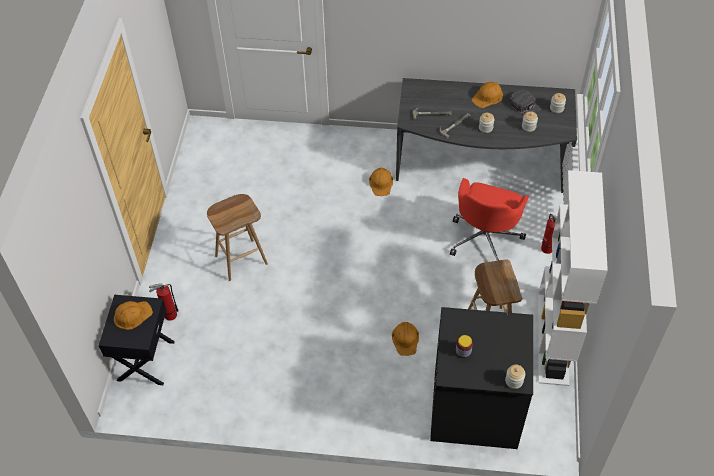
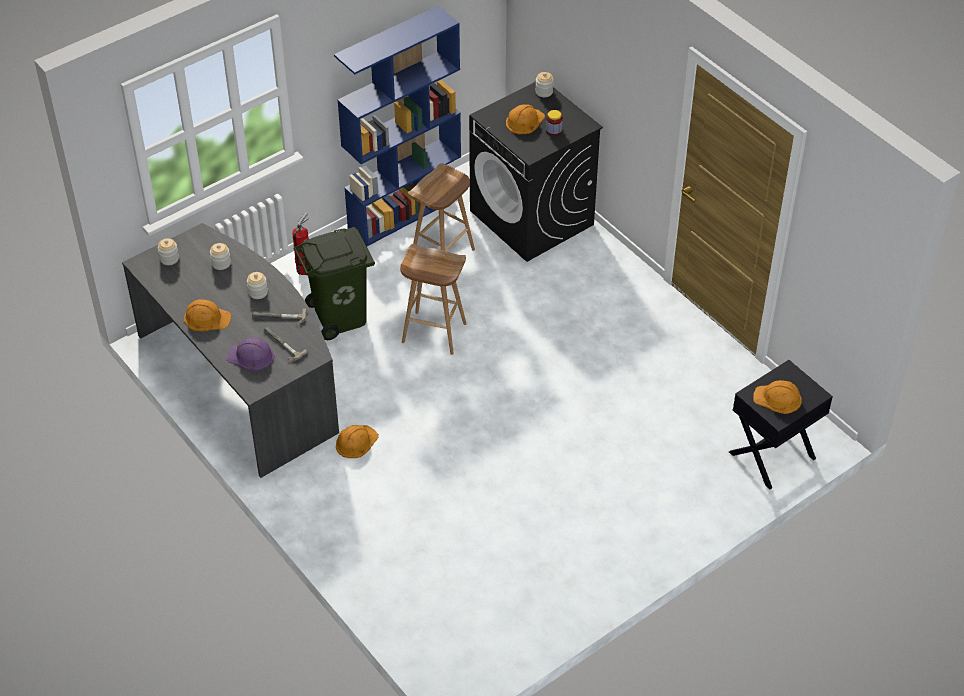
camera: 135 degrees left, 5 degrees down
fire extinguisher [149,283,179,321] -> none
brown stool [207,194,268,281] -> brown stool moved to [400,244,467,355]
orange hard hat [392,322,419,356] -> orange hard hat moved to [506,105,545,134]
red office chair [450,178,529,261] -> green trash can [293,227,375,340]
black cap [509,89,541,115] -> none
white bookcase [538,170,608,386] -> blue bookcase [334,6,461,246]
none -> purple hard hat [226,338,274,371]

